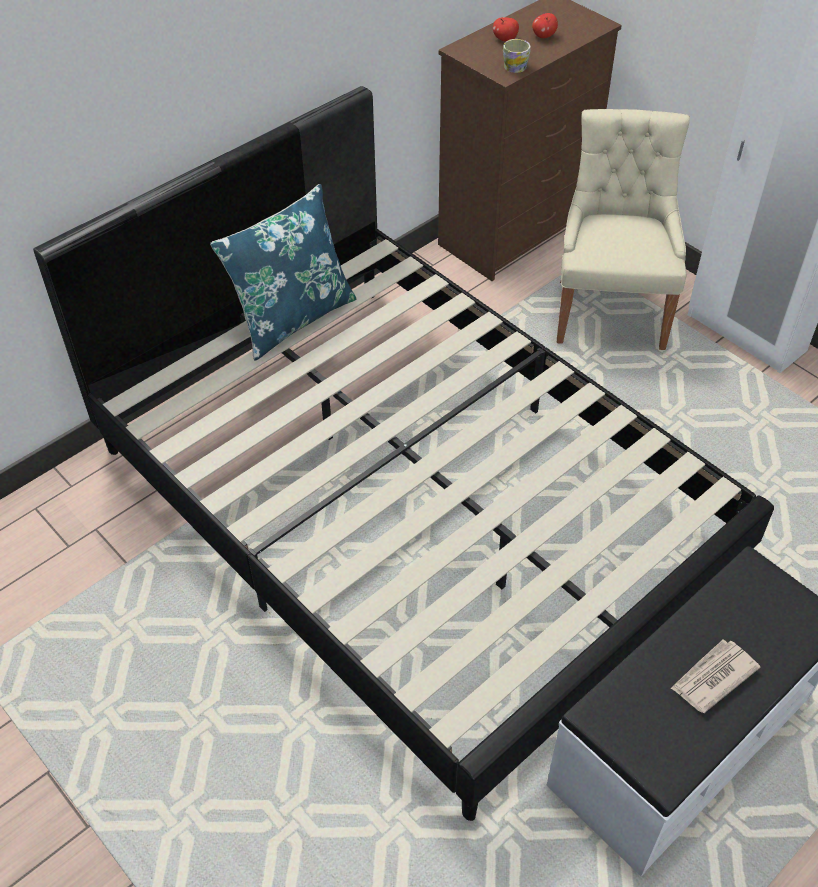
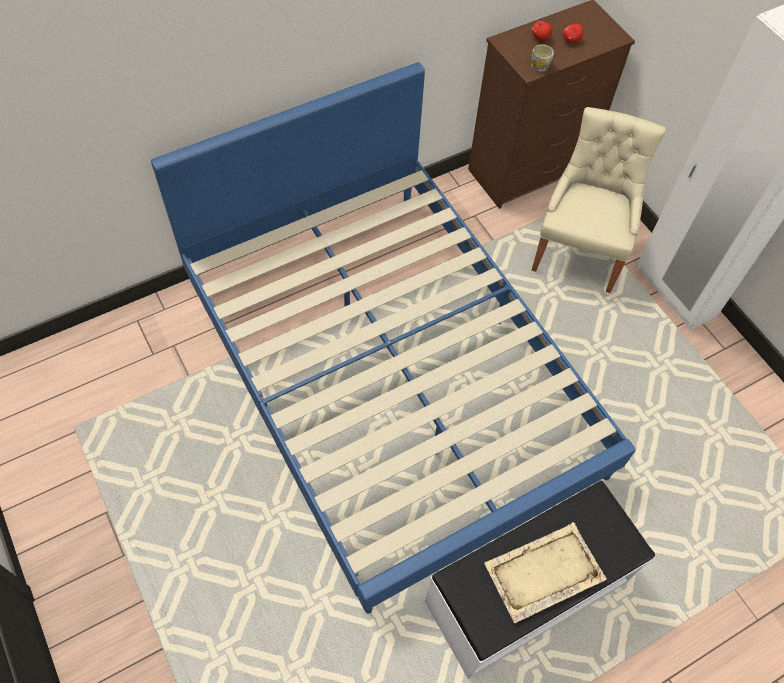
camera: 10 degrees right, 10 degrees up
black bed [33,86,774,821] -> blue bed [151,62,636,614]
blue pillow [210,184,357,361] -> none
newspaper [670,639,761,713] -> beige tray [484,522,607,623]

